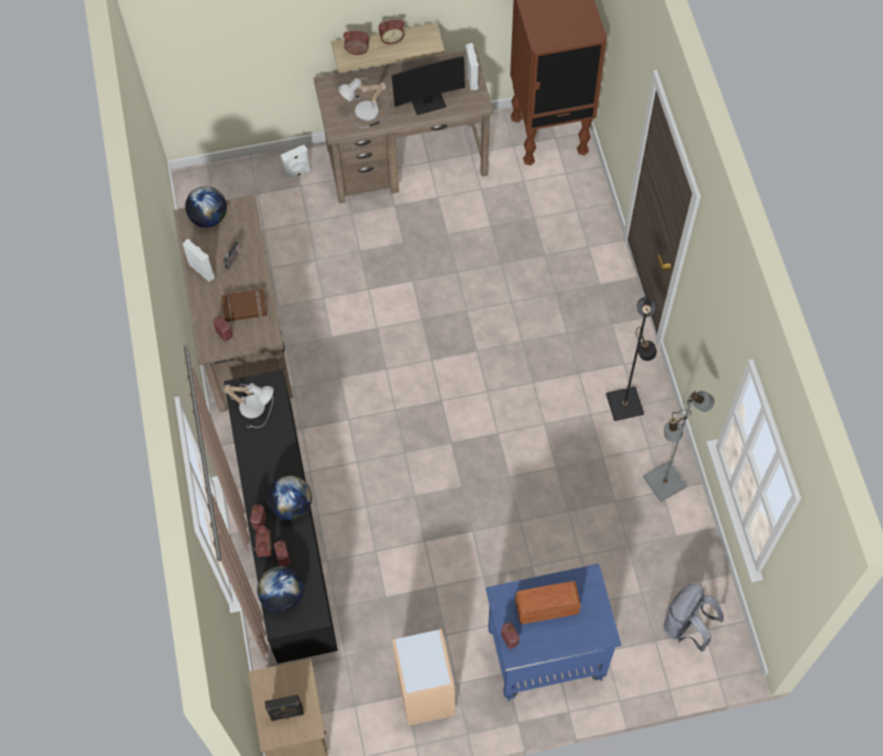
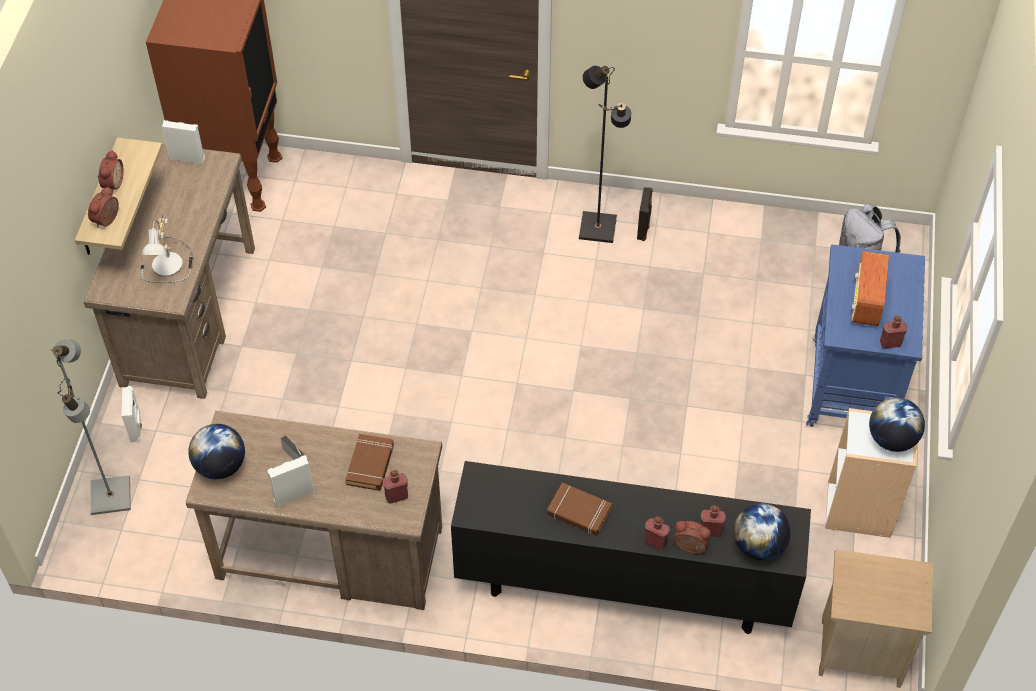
camera: 70 degrees left, 10 degrees down
table lamp [222,383,273,428] -> none
black speaker [265,695,304,721] -> black speaker moved to [637,187,653,241]
globe [267,475,312,520] -> globe moved to [869,397,925,452]
monitor [391,56,465,115] -> none
grey floor lamp [643,390,714,502] -> grey floor lamp moved to [50,339,131,515]
none -> brown book [547,482,612,536]

